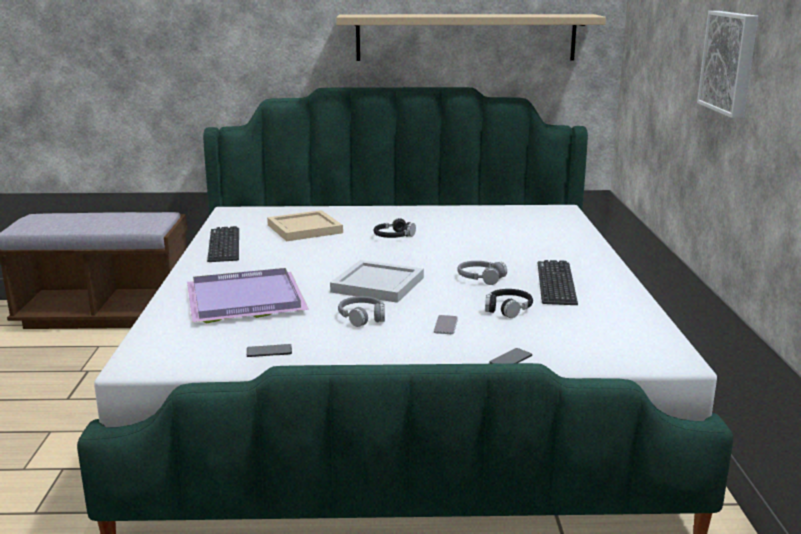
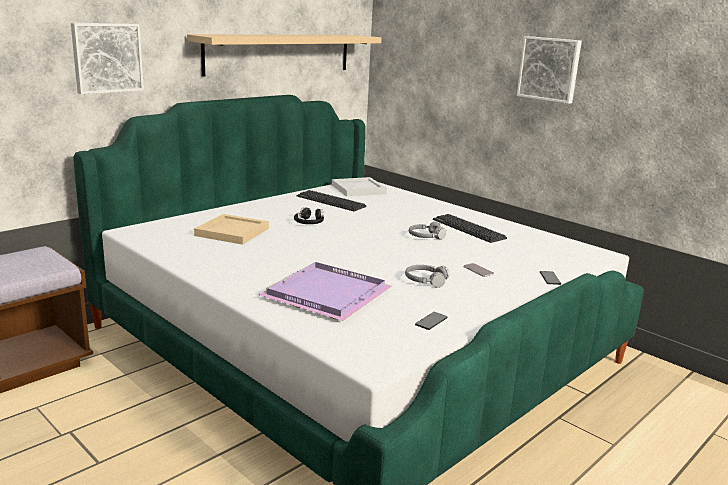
camera: 45 degrees left, 0 degrees up
keyboard [207,226,239,262] -> keyboard moved to [296,190,367,211]
white tray [330,260,424,303] -> white tray moved to [332,177,387,197]
black headphones [485,289,533,318] -> none
none -> picture [71,23,144,94]

